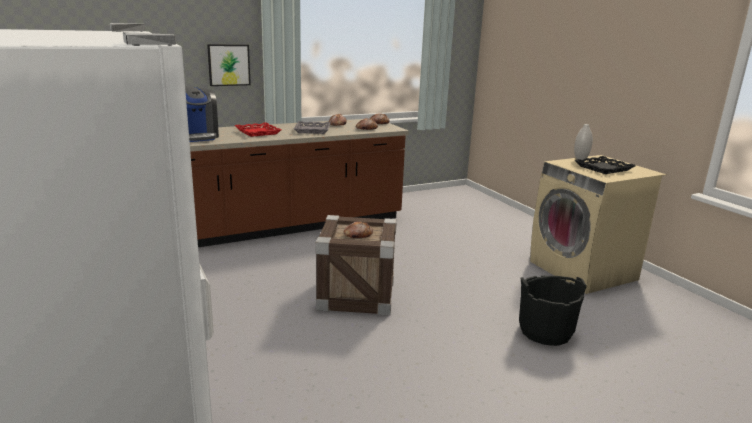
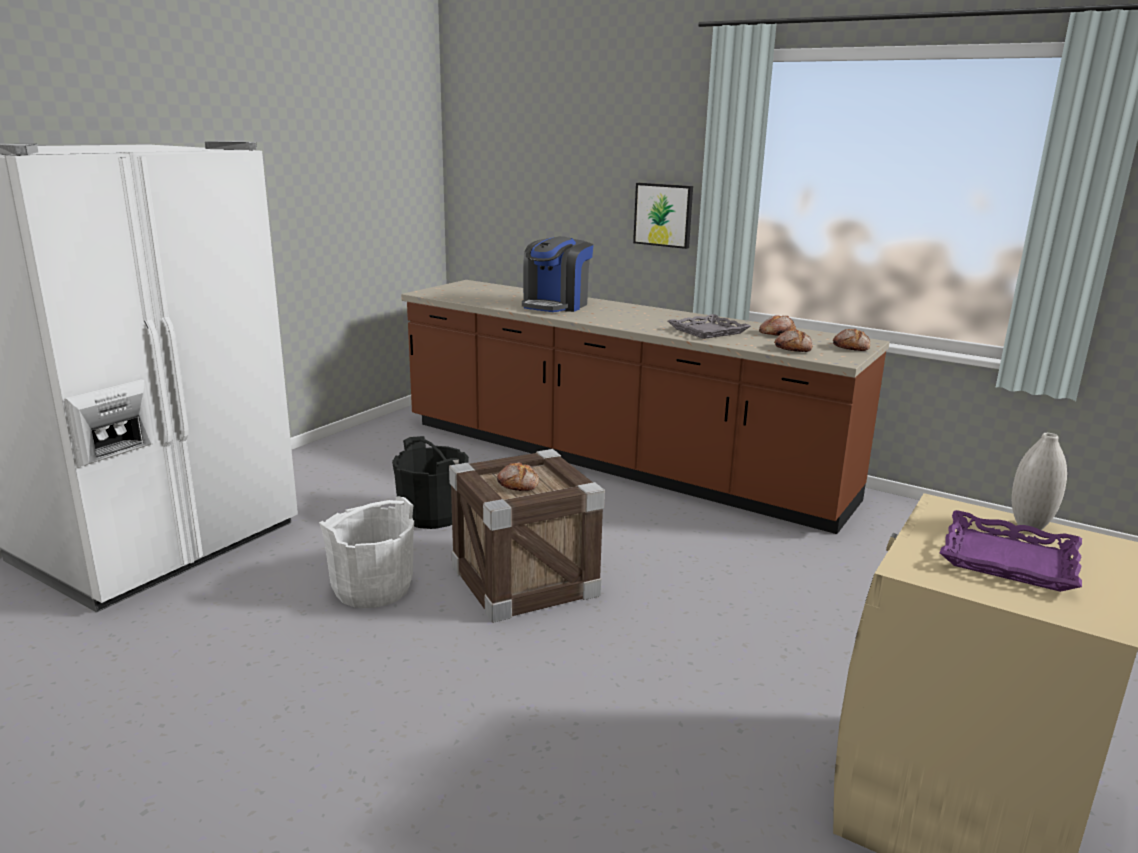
camera: 60 degrees right, 0 degrees up
red tray [235,122,281,137] -> none
black bucket [519,275,587,346] -> black bucket moved to [392,436,469,529]
black tray [574,156,636,174] -> purple tray [940,510,1082,592]
none -> white bucket [319,497,414,608]

